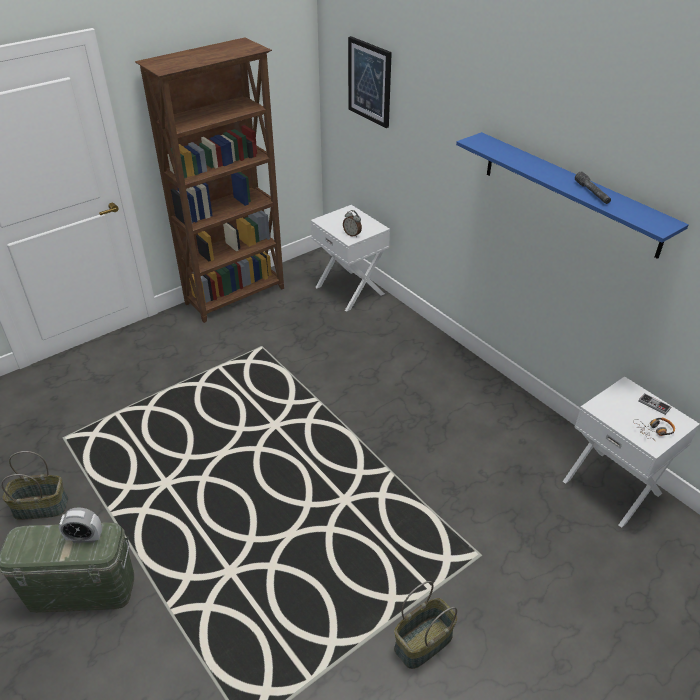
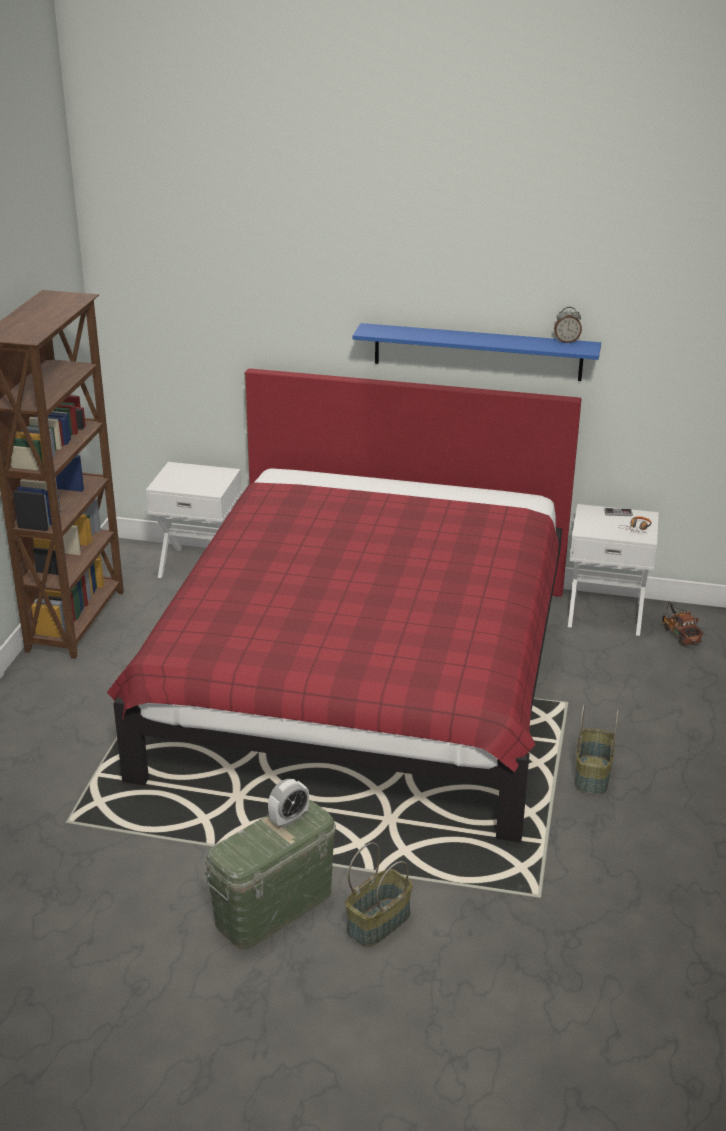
camera: 40 degrees left, 10 degrees down
basket [1,451,68,520] -> basket moved to [345,842,413,947]
alarm clock [343,210,362,237] -> alarm clock moved to [554,307,582,343]
picture [348,36,392,128] -> none
grey flashlight [575,172,611,204] -> none
none -> red bed [107,368,582,842]
none -> toy truck [662,601,704,646]

